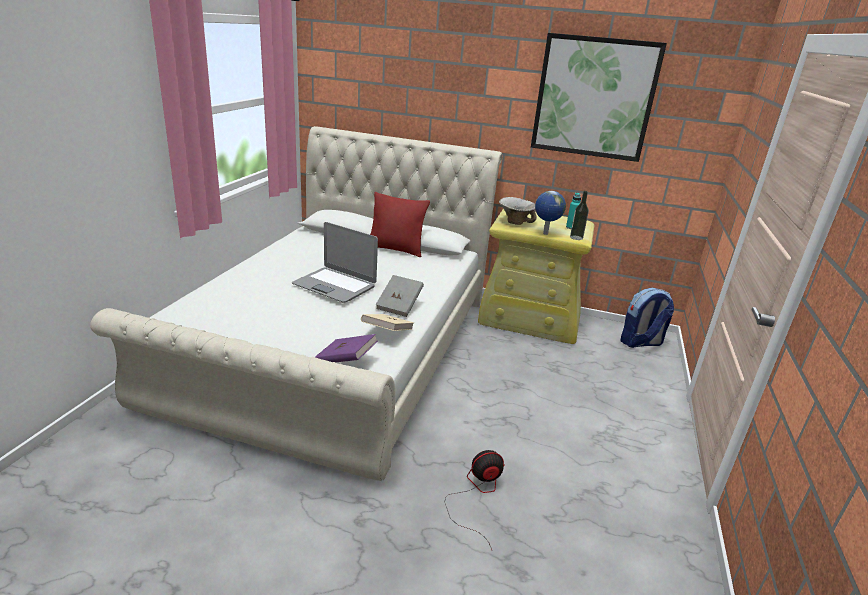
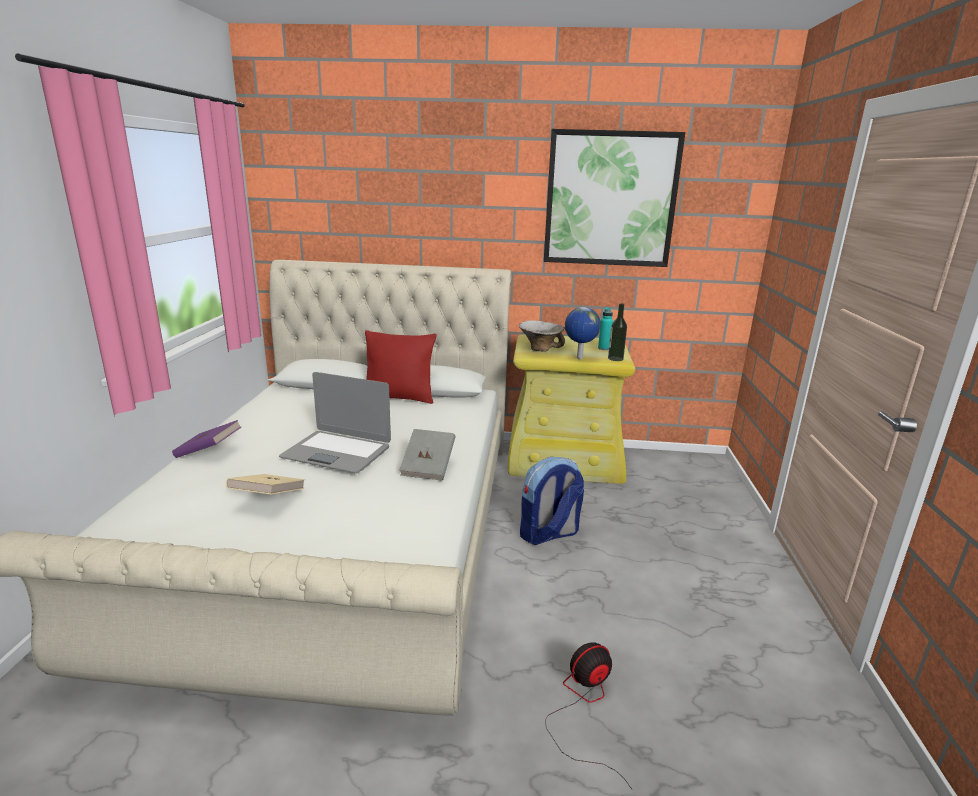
camera: 10 degrees left, 5 degrees down
purple book [315,334,378,362] -> purple book moved to [172,420,241,458]
beige book [361,314,414,331] -> beige book moved to [226,474,305,495]
backpack [620,288,674,348] -> backpack moved to [520,457,584,545]

